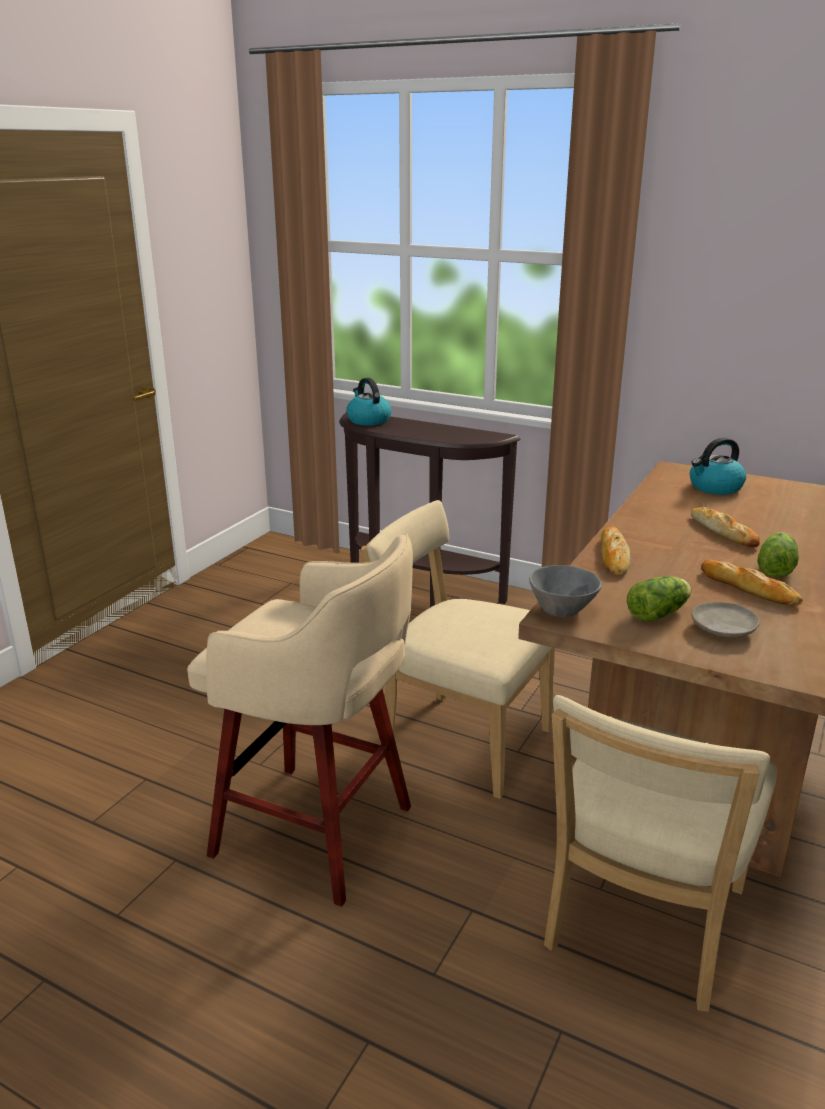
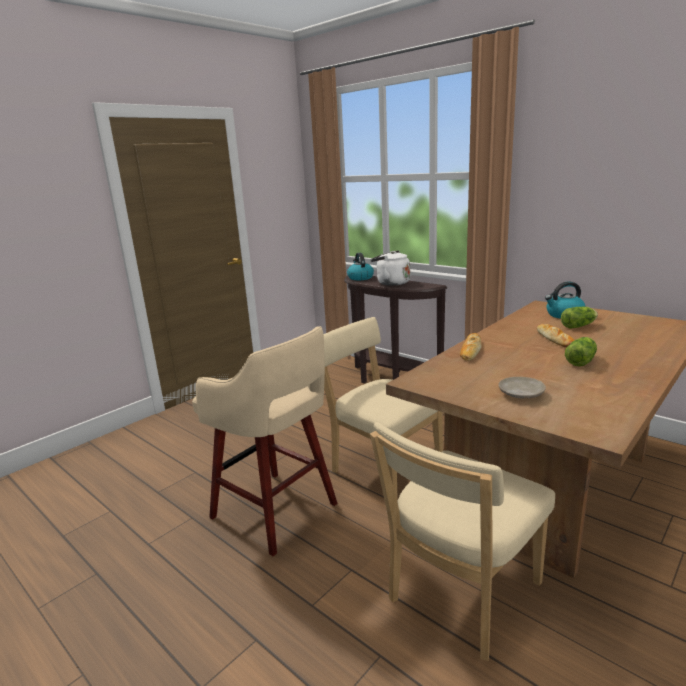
camera: 15 degrees right, 5 degrees down
grey bowl [529,565,602,617] -> none
lettuce [627,576,691,622] -> lettuce moved to [561,307,598,329]
bread [701,559,803,606] -> none
none -> white kettle [370,250,410,286]

